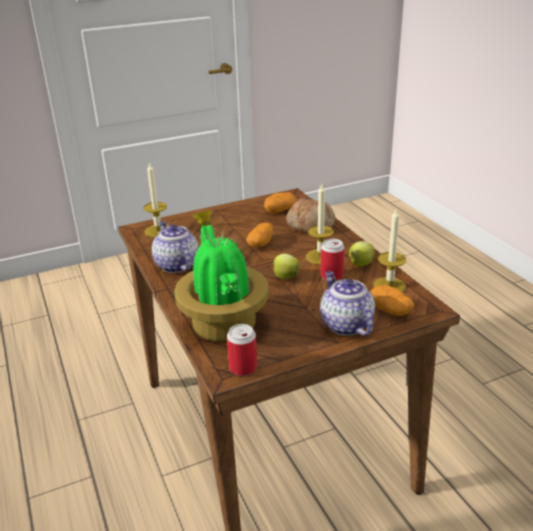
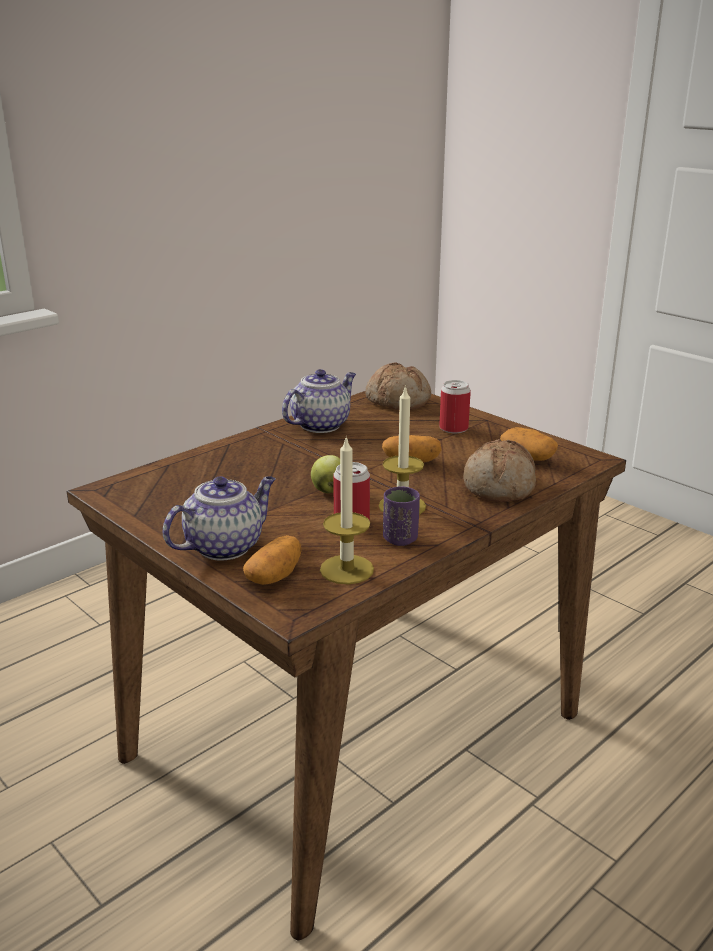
camera: 70 degrees right, 5 degrees down
candle [143,162,169,237] -> bread [365,362,431,410]
potted plant [174,211,269,341] -> none
can [227,324,257,376] -> can moved to [439,380,471,433]
apple [349,241,375,266] -> purple cup [383,486,420,546]

